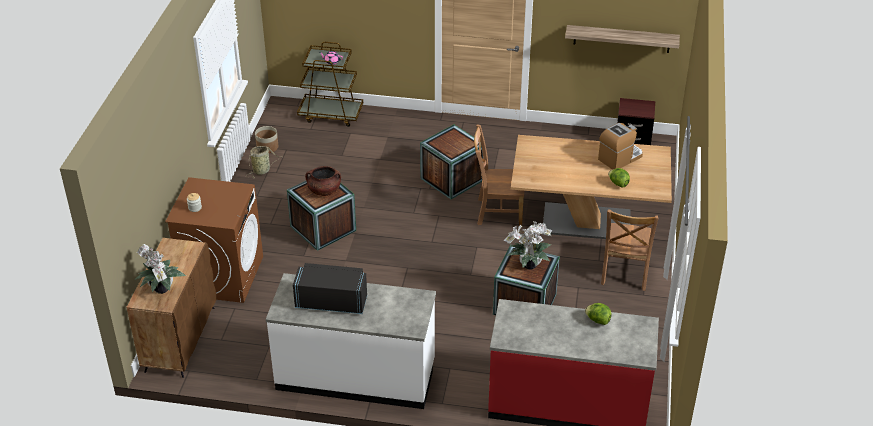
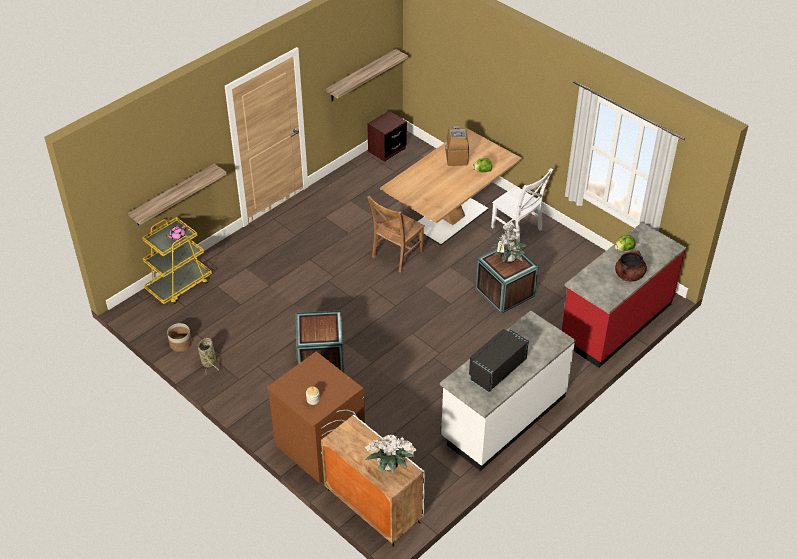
camera: 55 degrees left, 5 degrees up
brown cabinet [126,238,216,378] -> white cabinet [321,415,425,547]
brown cart [297,42,363,127] -> yellow cart [142,217,212,304]
brown cooking pot [305,166,341,196] -> brown cooking pot moved to [615,251,647,281]
crate [420,124,483,199] -> none
brown chair [601,209,658,291] -> white chair [491,168,553,243]
none -> shelf [128,163,227,225]

